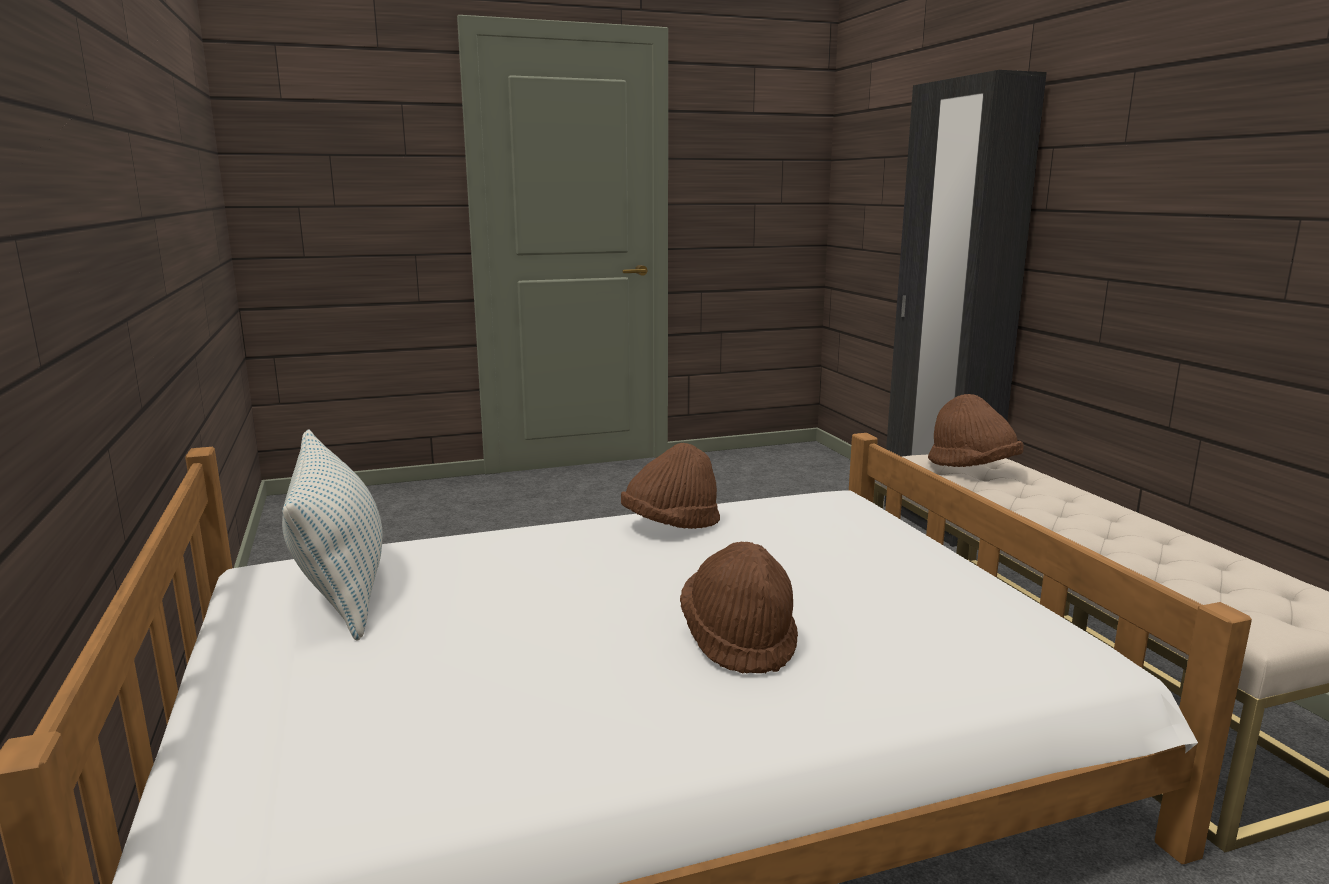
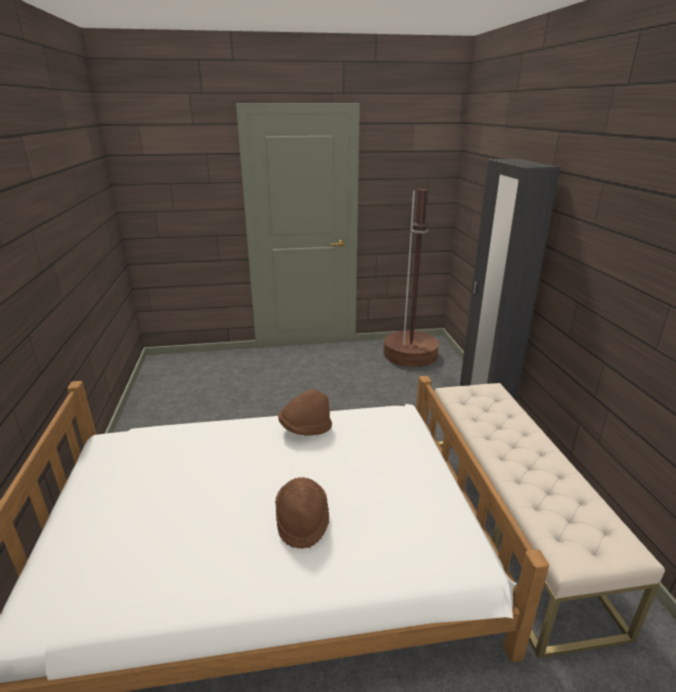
camera: 10 degrees right, 10 degrees up
pillow [282,429,383,641] -> none
brown hat [928,394,1024,467] -> none
none -> brown floor lamp [383,189,439,367]

